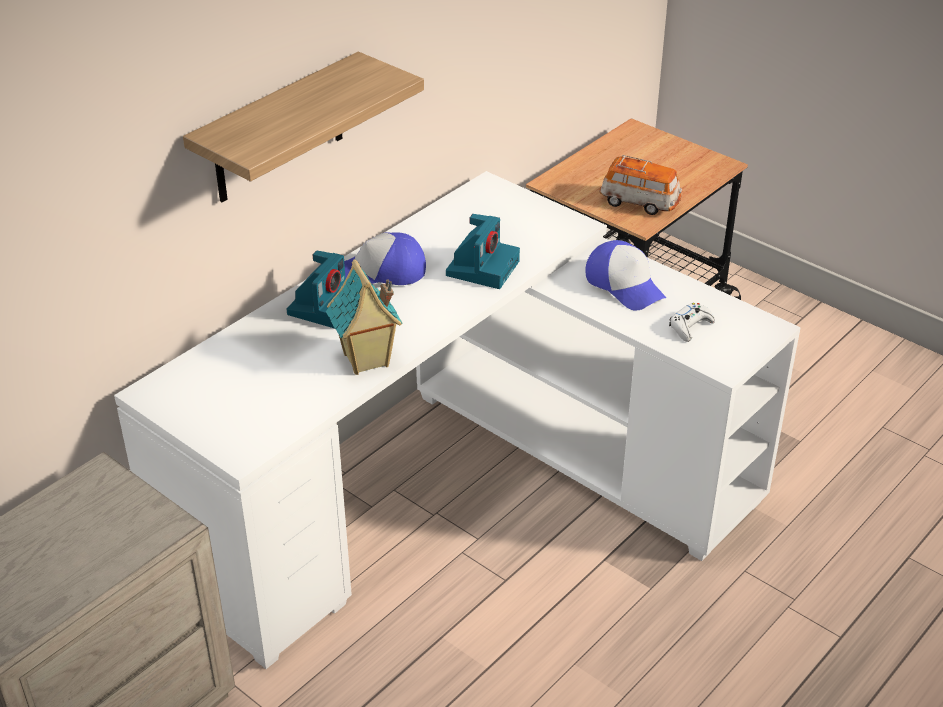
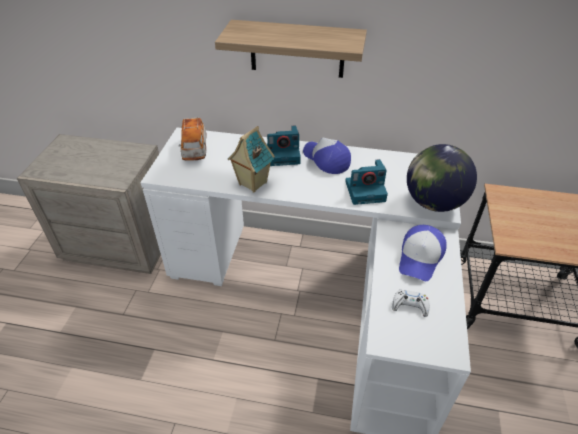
camera: 60 degrees right, 5 degrees up
toy car [599,155,682,215] -> toy car moved to [179,117,207,161]
none -> globe [407,144,477,212]

